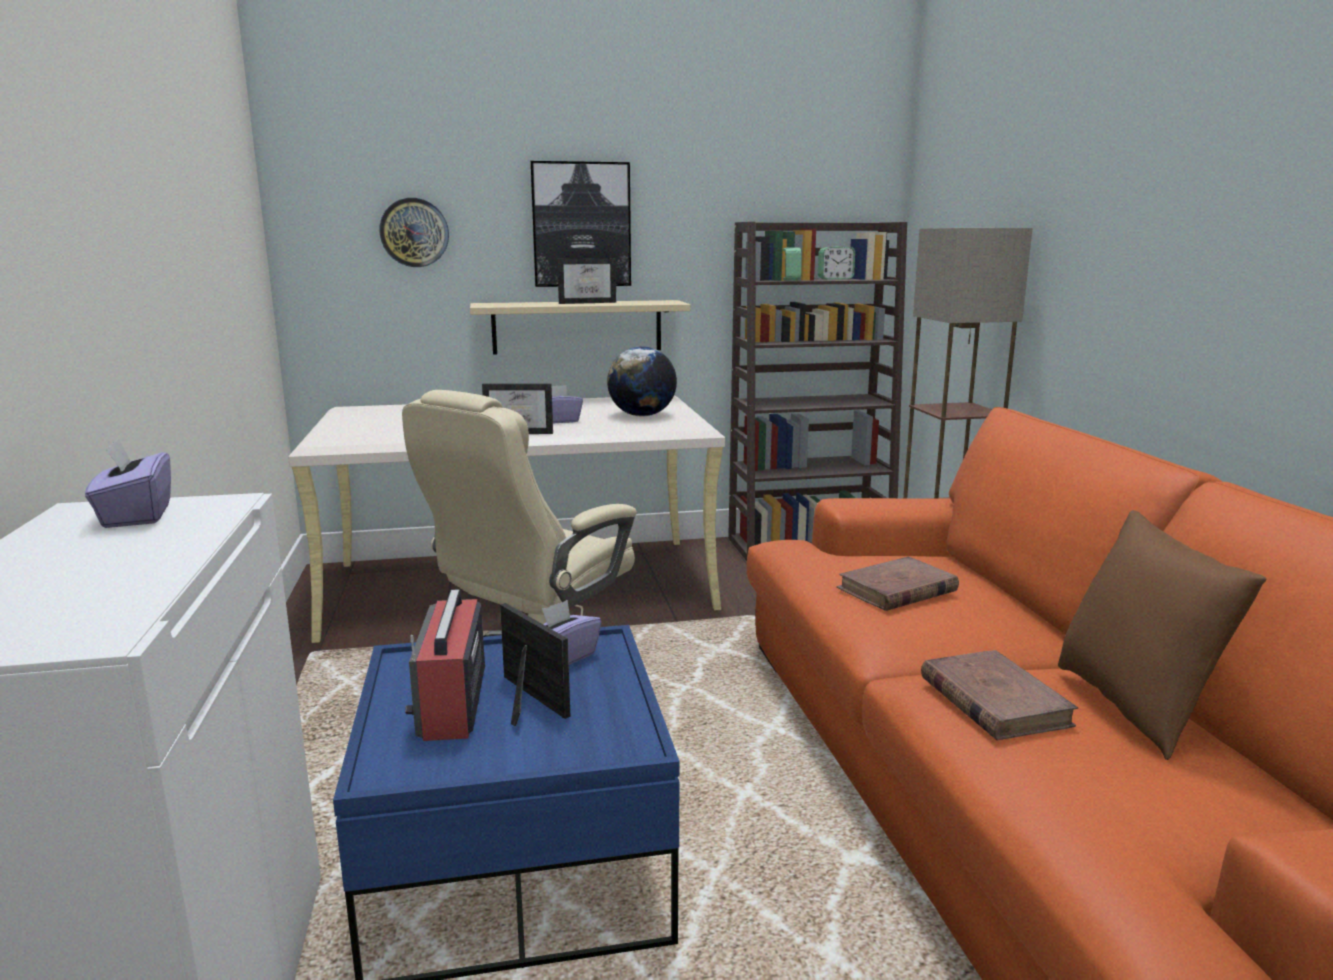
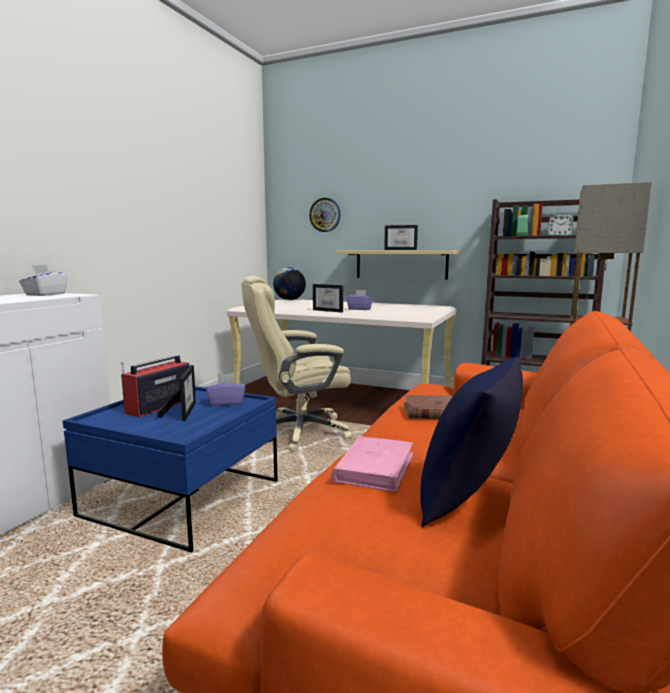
camera: 35 degrees right, 5 degrees down
purple tissue box [85,438,171,528] -> white tissue box [19,265,68,296]
picture [530,161,631,287] -> none
globe [607,346,677,416] -> globe moved to [273,267,306,300]
brown book [921,650,1078,740] -> pink book [332,436,414,492]
brown pillow [1058,510,1267,760] -> blue pillow [420,357,523,527]

